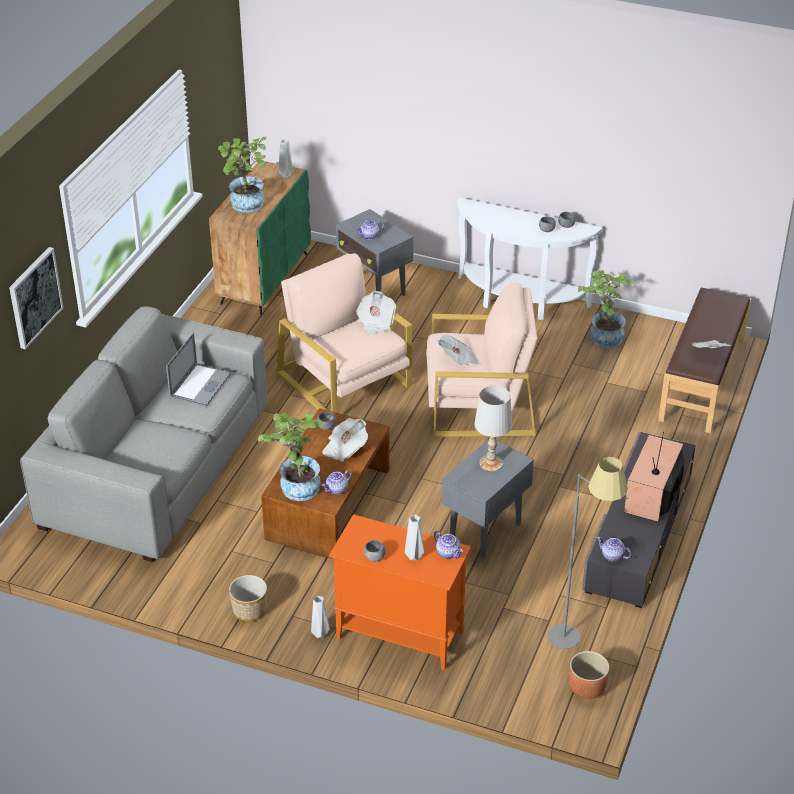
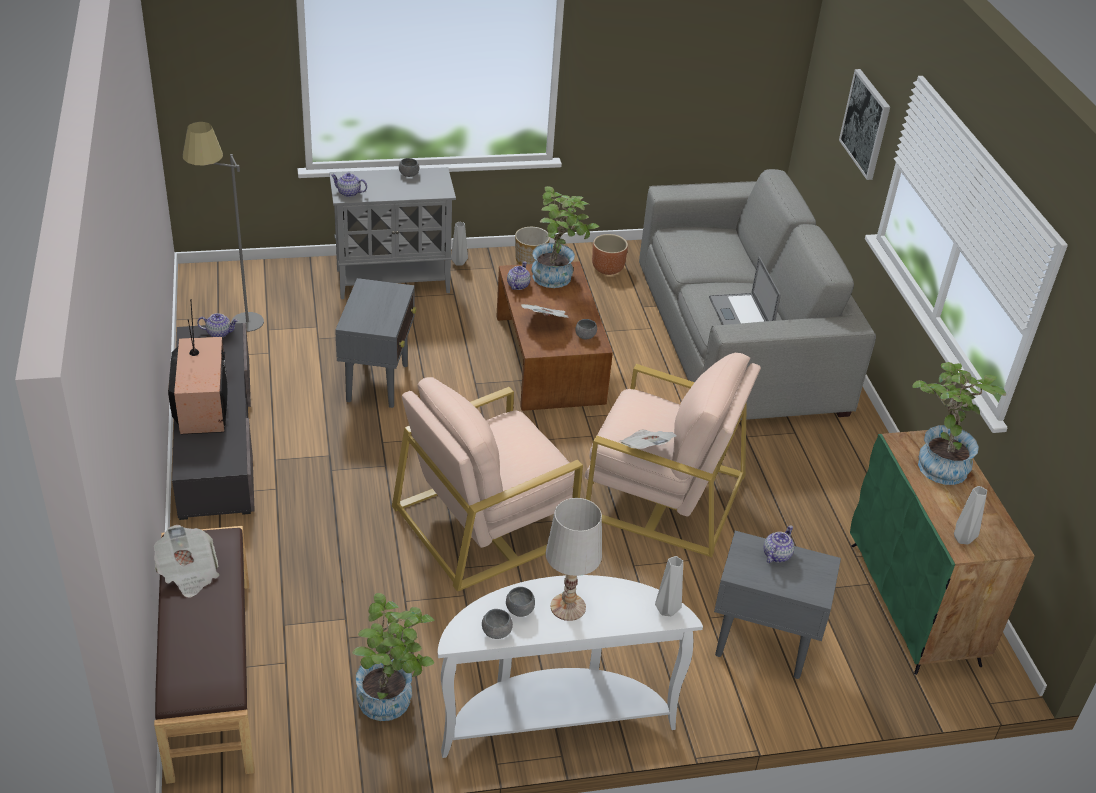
camera: 145 degrees right, 0 degrees up
orange cabinet [329,514,471,670] -> grey cabinet [329,167,456,299]
grey vase [405,515,424,560] -> grey vase moved to [655,556,683,616]
newspaper [437,335,481,365] -> none
white table lamp [475,386,512,471] -> white table lamp moved to [545,498,602,621]
brown planter [569,651,610,699] -> brown planter moved to [592,234,628,275]

